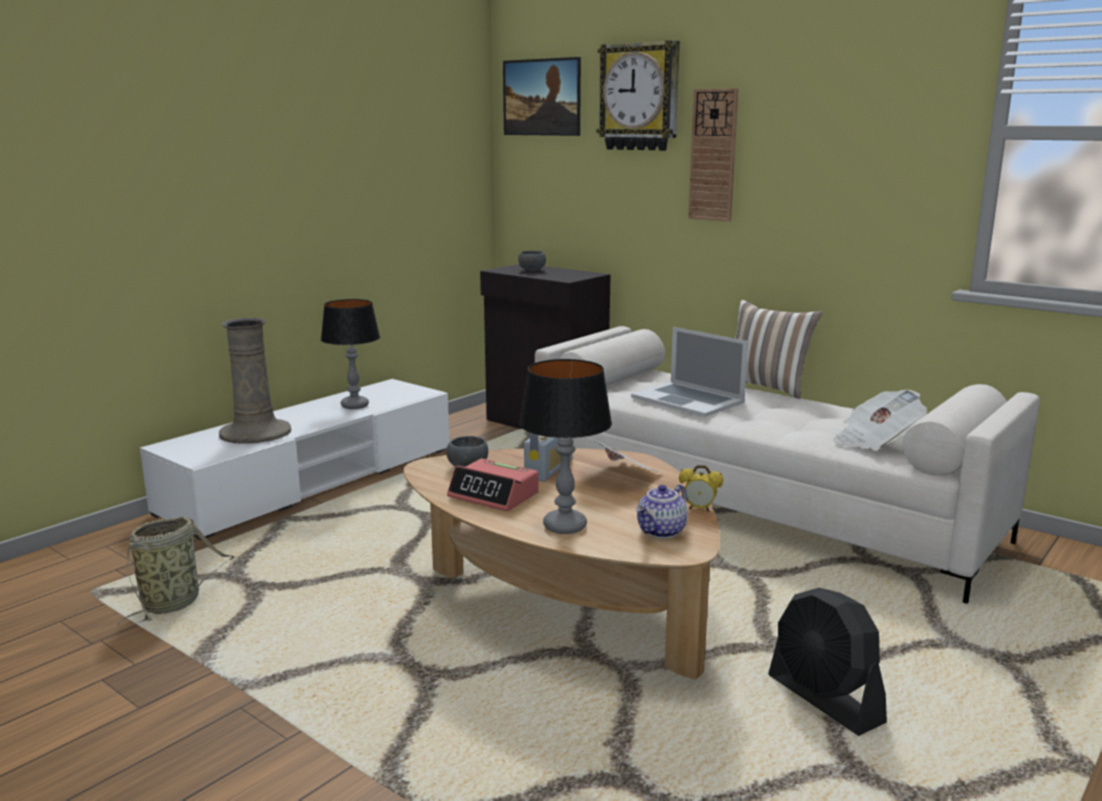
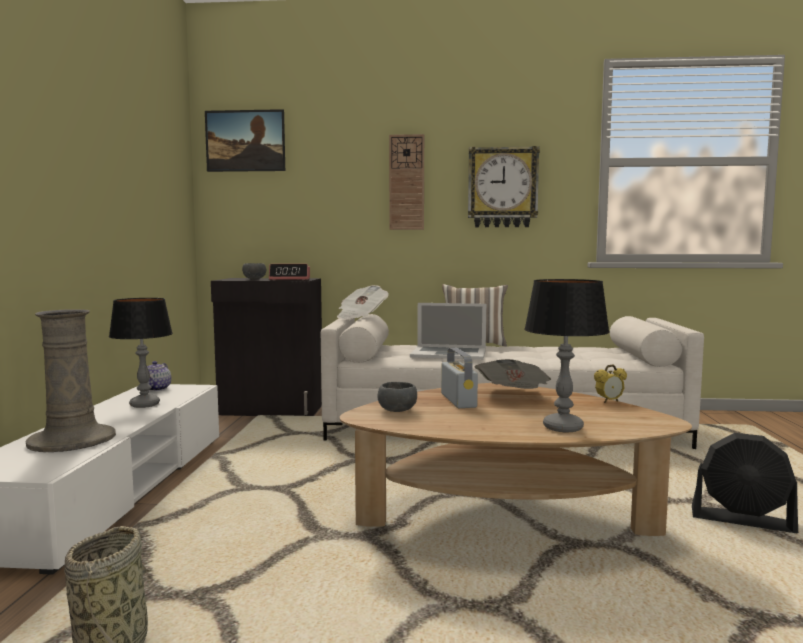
camera: 35 degrees left, 10 degrees down
alarm clock [447,459,539,511] -> alarm clock moved to [269,264,310,280]
wall clock [597,40,680,151] -> wall clock moved to [468,146,540,227]
teapot [637,484,688,538] -> teapot moved to [147,361,171,391]
newspaper [833,390,927,450] -> newspaper moved to [337,285,389,319]

